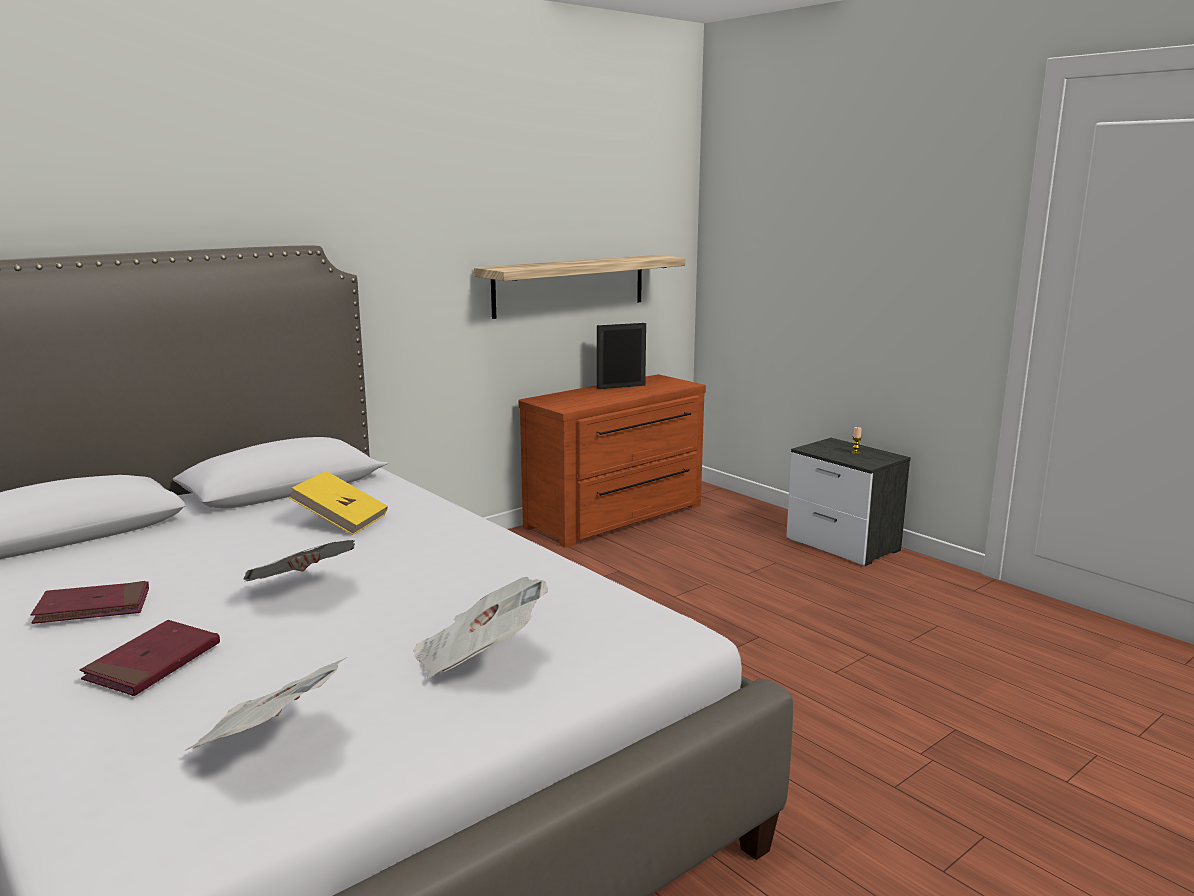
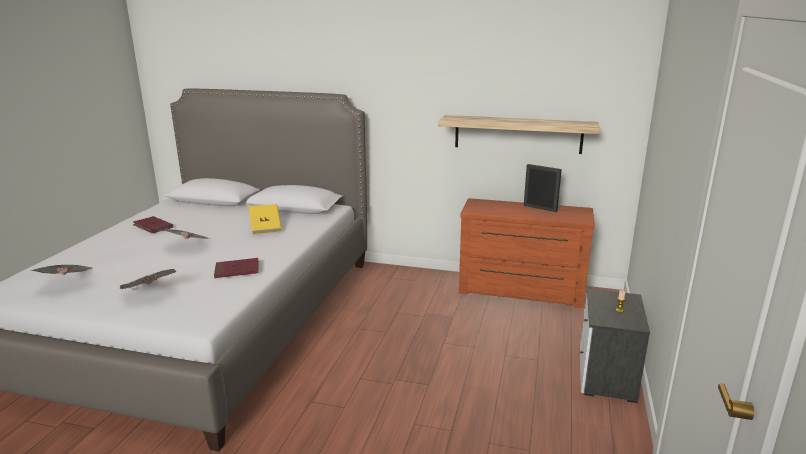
camera: 55 degrees right, 5 degrees up
red book [80,620,220,696] -> red book moved to [214,258,259,278]

